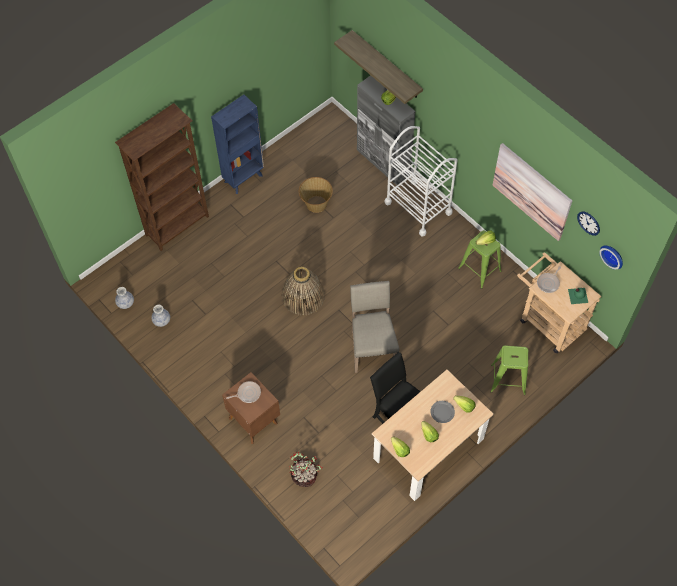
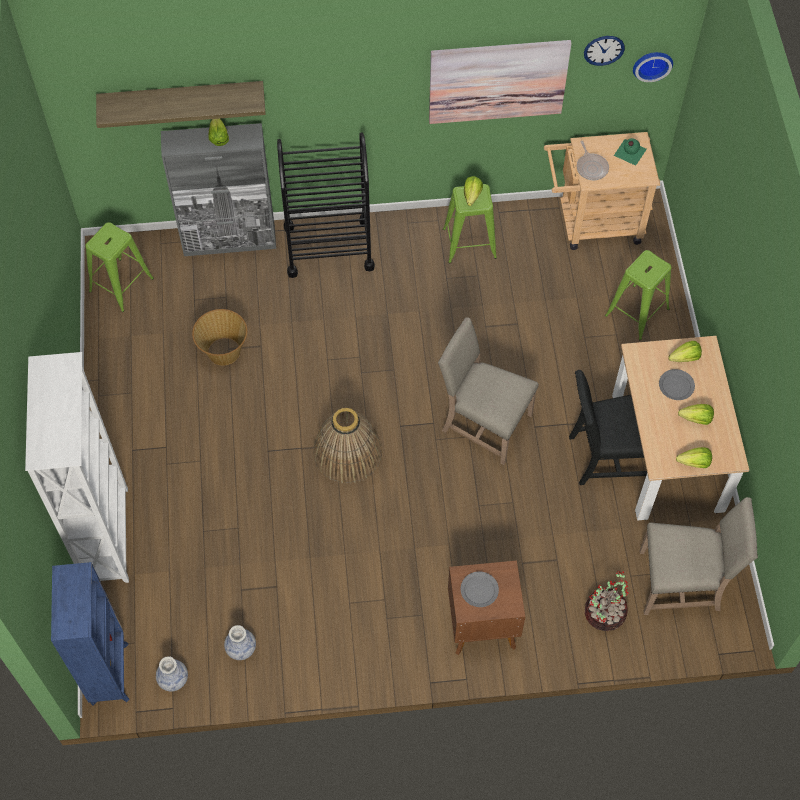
camera: 55 degrees left, 0 degrees up
brown bookcase [115,103,209,251] -> white bookcase [25,352,129,583]
blue bookcase [211,94,264,194] -> blue bookcase moved to [51,562,129,705]
frying pan [226,381,261,403] -> grey plate [461,571,499,607]
white cart [385,126,458,237] -> black cart [277,132,375,278]
none -> green stool [85,222,154,312]
none -> beige chair [640,497,758,615]

